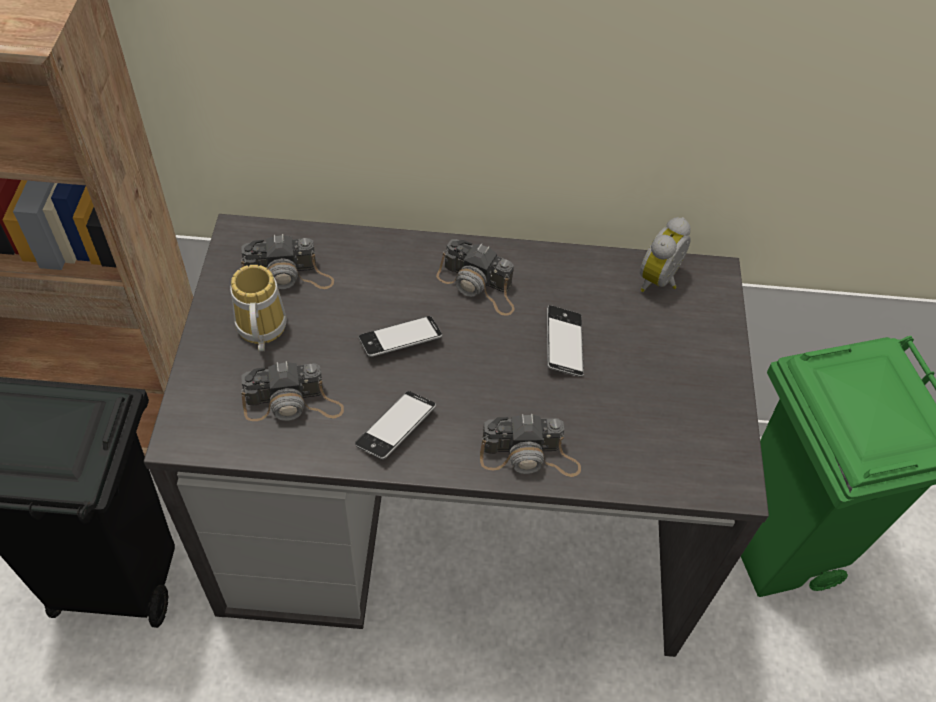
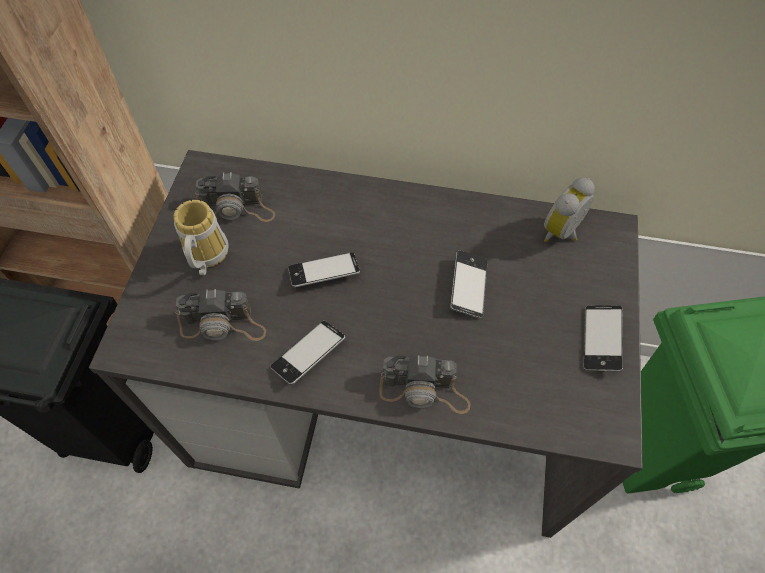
camera: 10 degrees right, 5 degrees up
camera [436,239,515,316] -> none
none -> phone [583,305,623,372]

